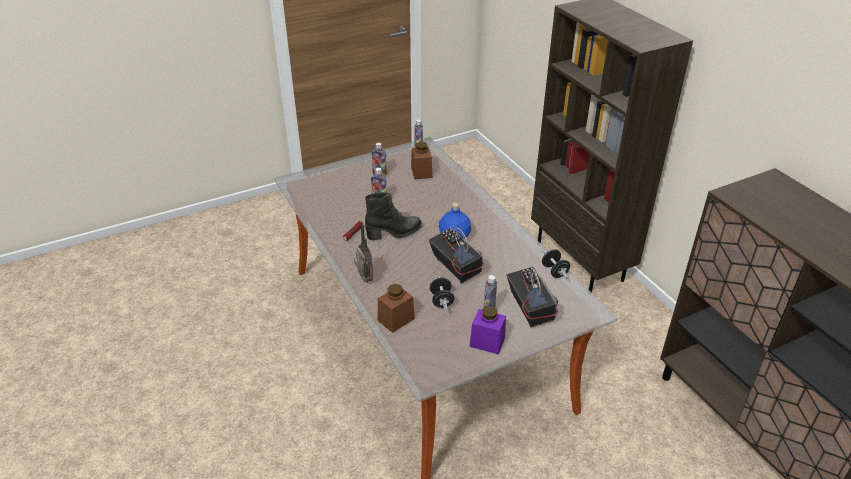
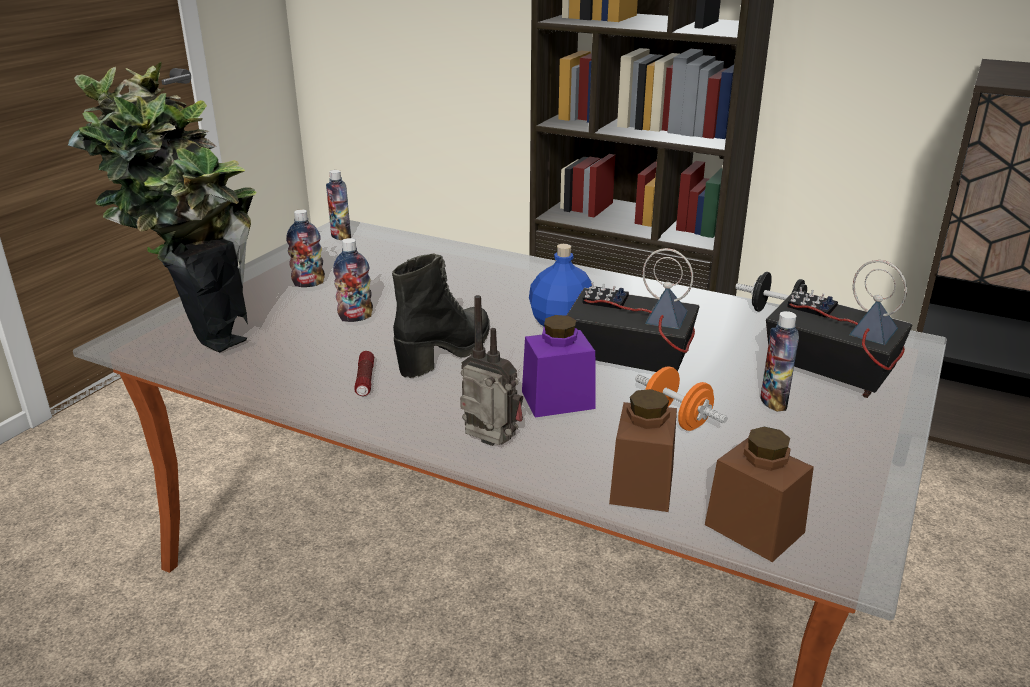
camera: 35 degrees left, 10 degrees down
brown jar [411,142,432,179] -> brown jar moved to [705,427,814,562]
black dumbbell [430,276,455,310] -> orange dumbbell [635,366,728,431]
purple jar [469,306,506,354] -> purple jar moved to [522,315,596,417]
none -> potted plant [68,62,256,353]

